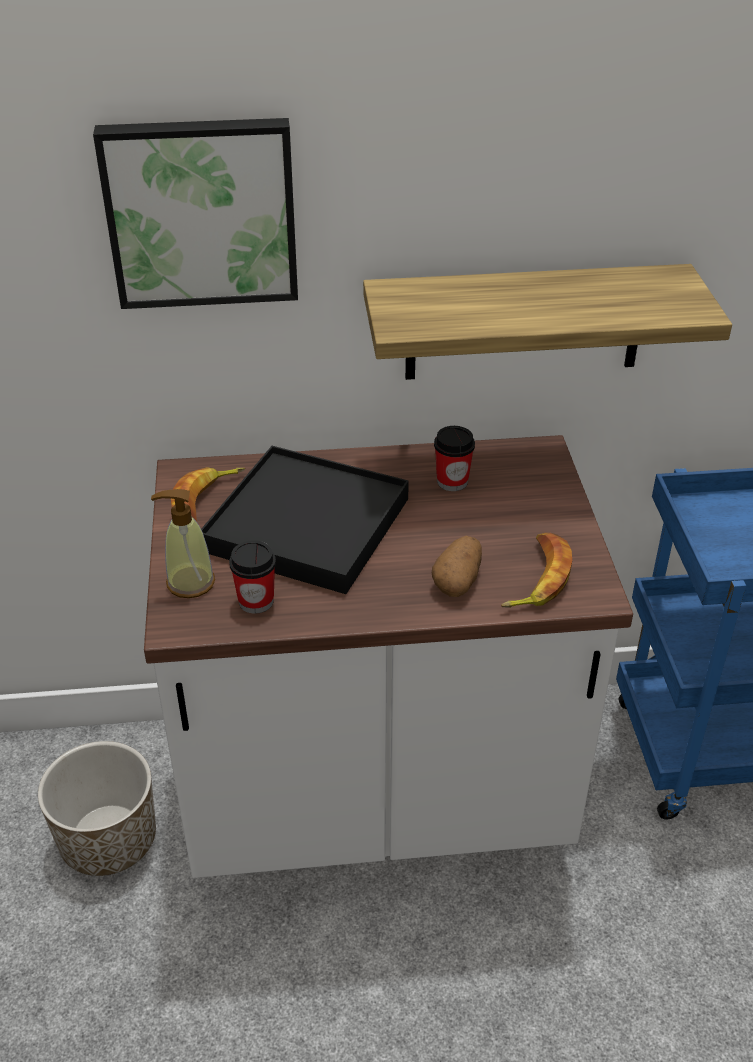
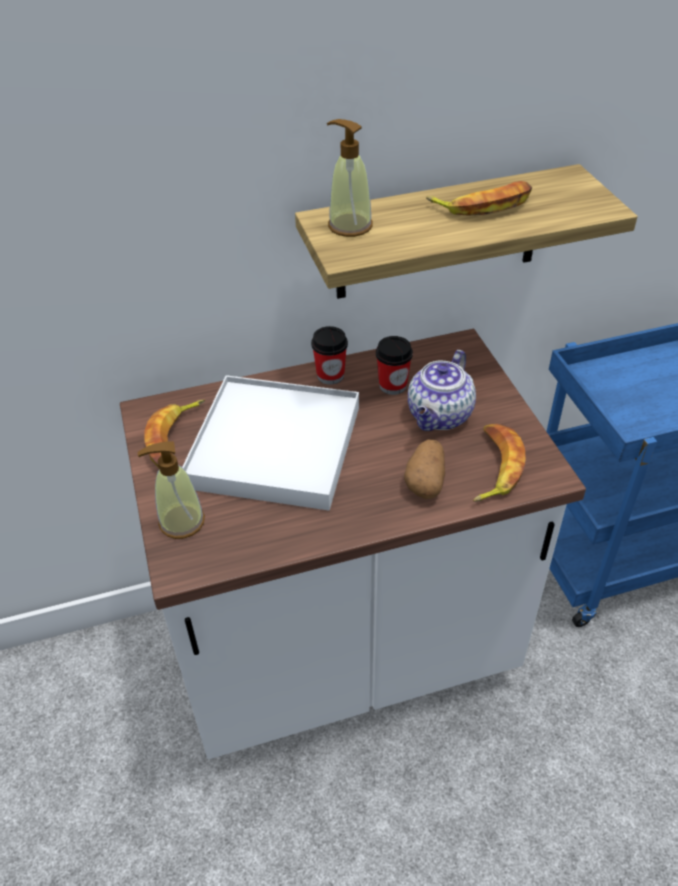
camera: 10 degrees left, 5 degrees up
planter [38,741,156,876] -> none
picture [93,118,298,309] -> none
black tray [201,446,409,594] -> white tray [182,375,359,511]
cup [229,540,276,614] -> cup moved to [311,326,348,385]
none -> soap dispenser [327,119,373,237]
none -> teapot [408,350,476,431]
none -> banana [426,181,533,216]

